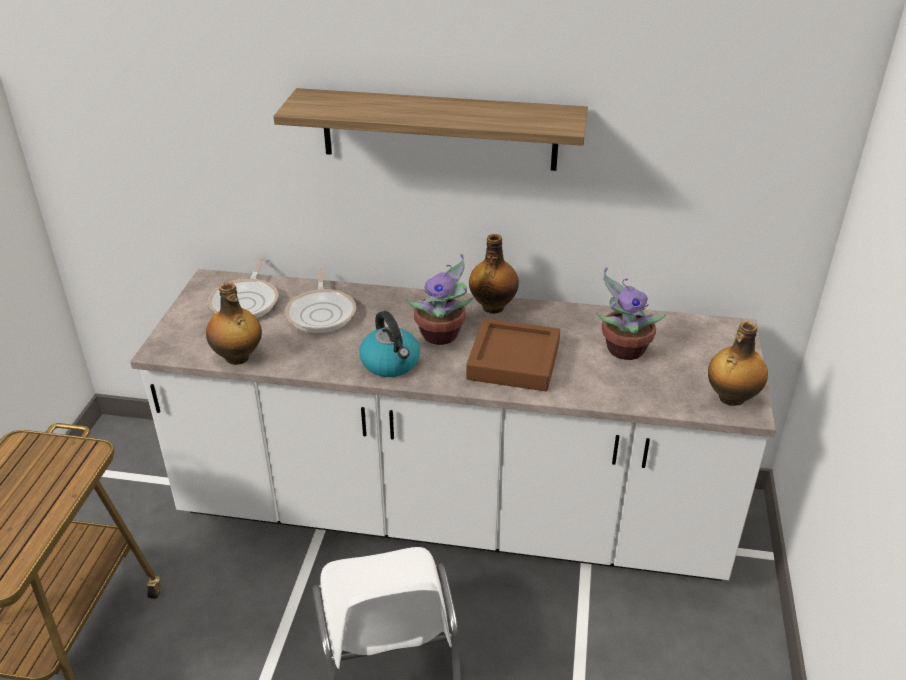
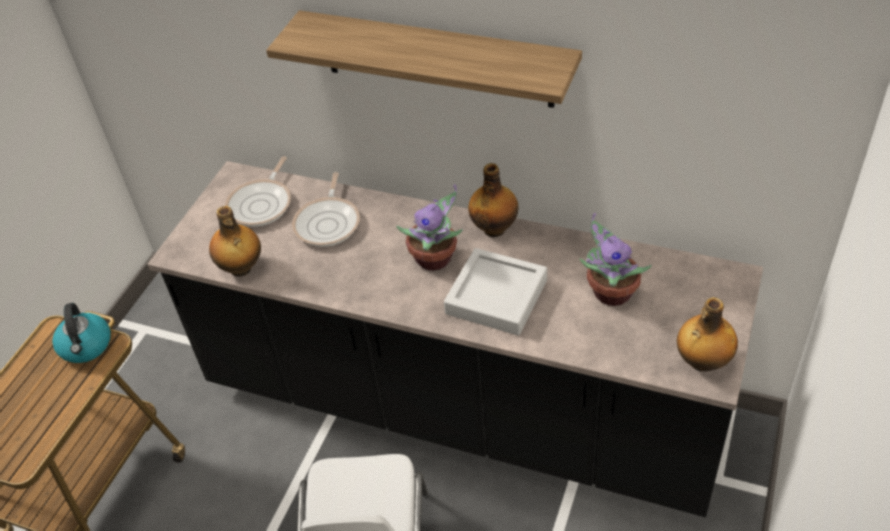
camera: 15 degrees right, 10 degrees up
white counter [130,269,776,581] -> black counter [147,161,763,517]
kettle [359,311,420,377] -> kettle moved to [52,303,111,363]
brown tray [466,318,560,391] -> grey tray [444,248,547,335]

